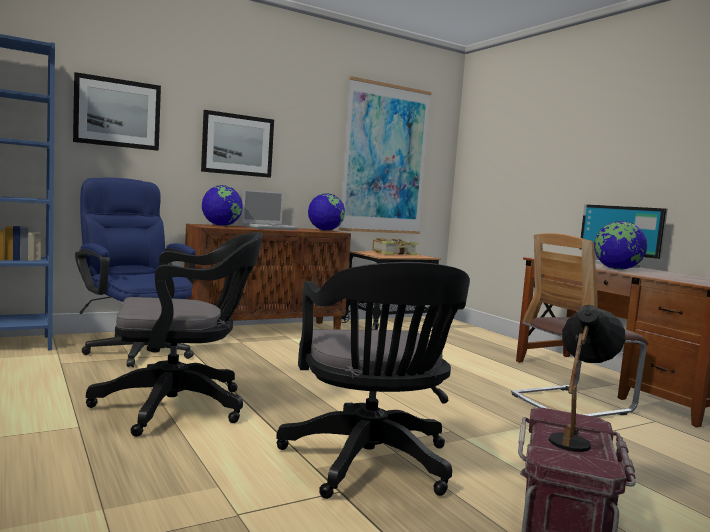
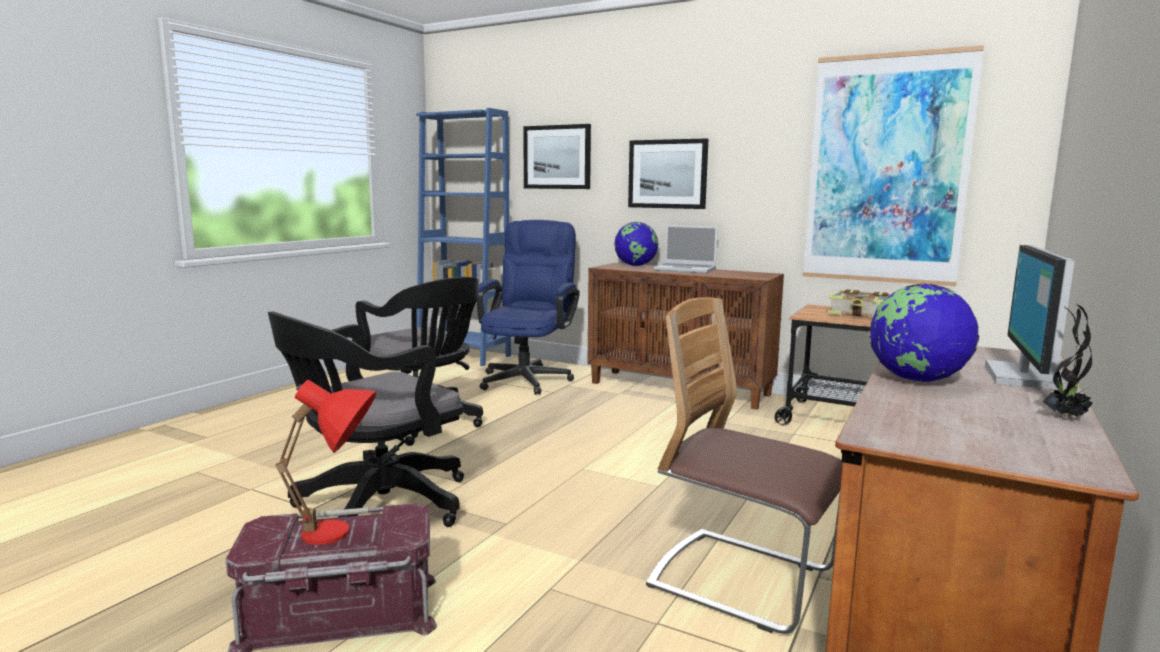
camera: 60 degrees right, 5 degrees up
globe [308,193,345,231] -> none
black table lamp [549,305,625,452] -> red table lamp [275,380,376,545]
none -> potted plant [1043,303,1093,418]

